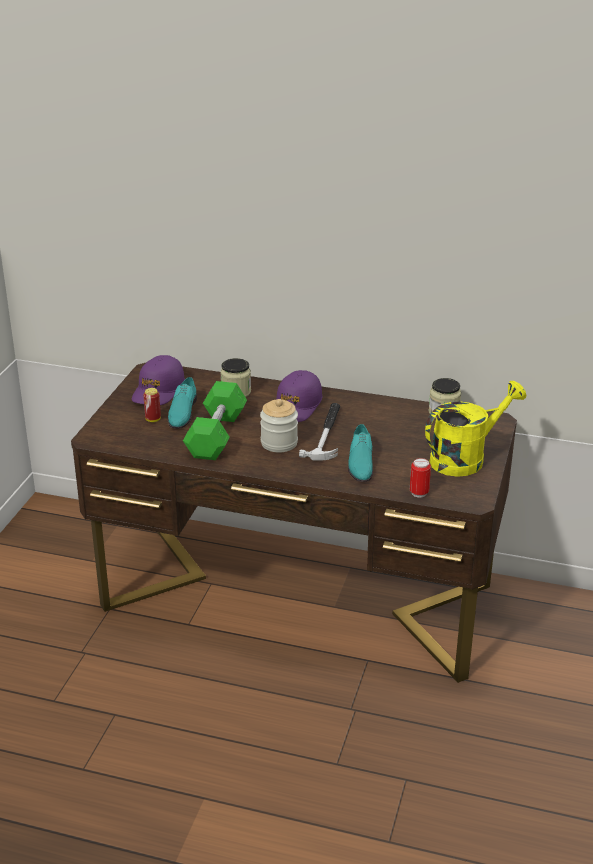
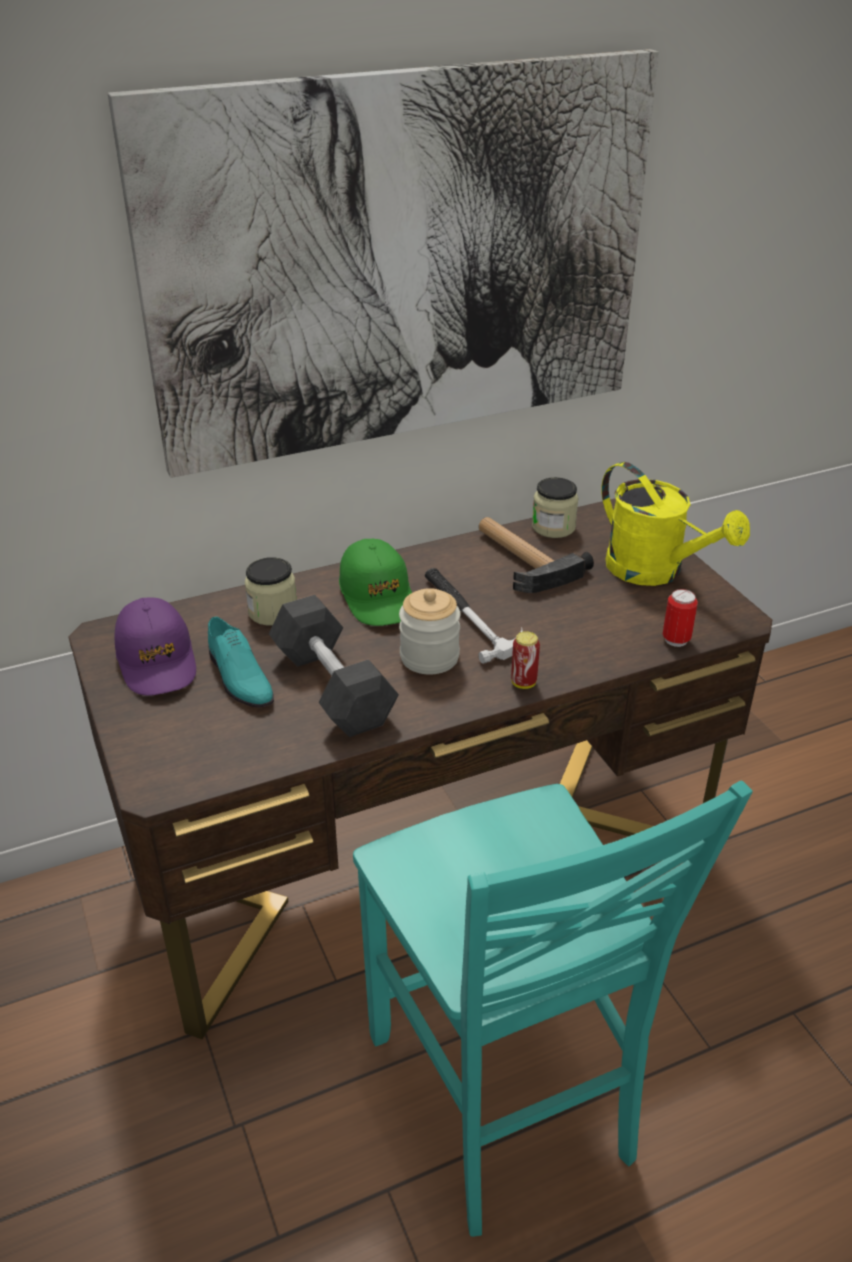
camera: 40 degrees left, 5 degrees up
can [143,388,161,422] -> can moved to [511,631,540,689]
green dumbbell [183,381,247,460] -> grey dumbbell [269,595,399,737]
purple cap [276,370,322,422] -> green cap [339,539,412,626]
turquoise shoe [348,424,373,482] -> none
yellow watering can [425,381,526,477] -> yellow watering can turned 120 degrees clockwise [601,462,750,586]
none -> picture [108,49,659,478]
none -> turquoise chair [353,780,753,1237]
none -> hammer [479,517,594,593]

